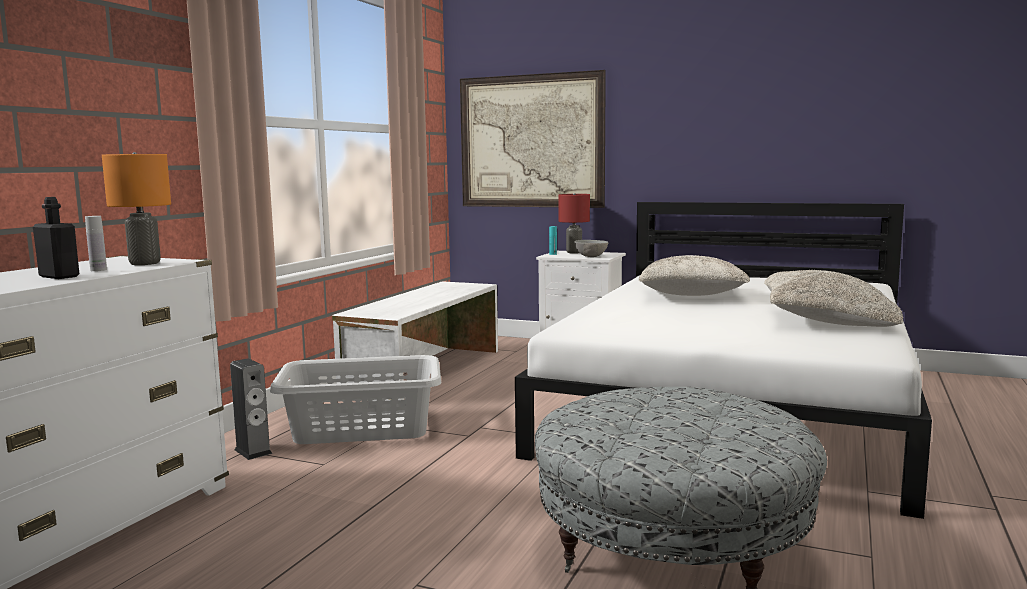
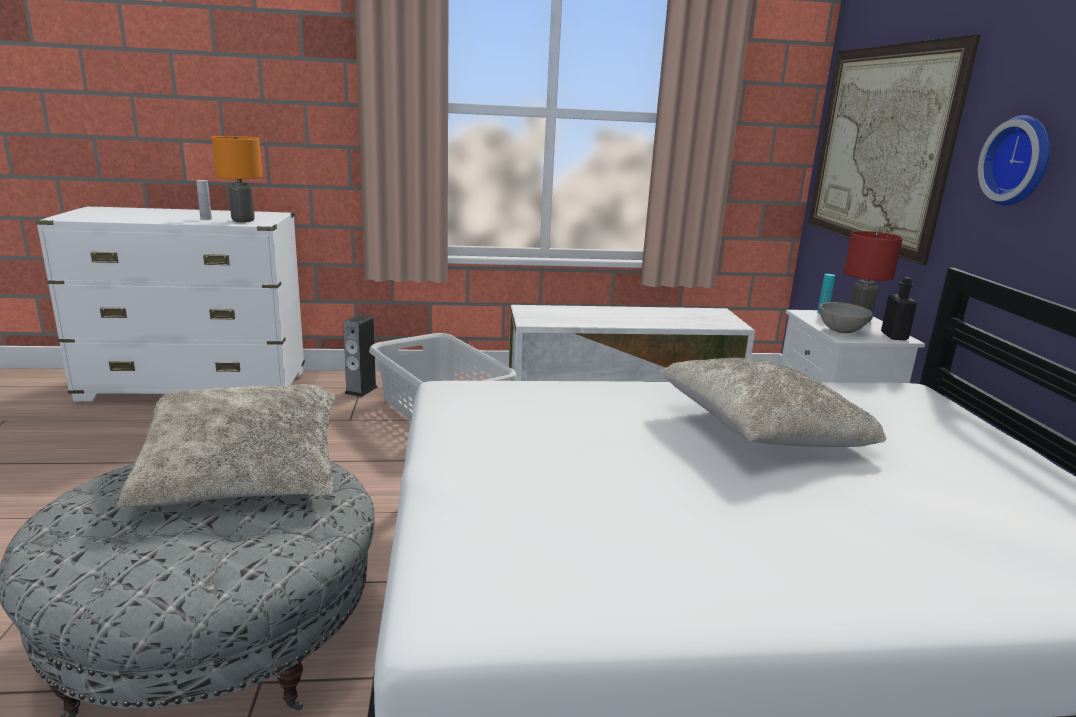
camera: 60 degrees right, 10 degrees up
black bottle [33,197,80,279] -> black bottle moved to [881,277,917,340]
beige pillow [764,270,904,327] -> beige pillow moved to [117,384,335,509]
none -> wall clock [978,115,1051,205]

